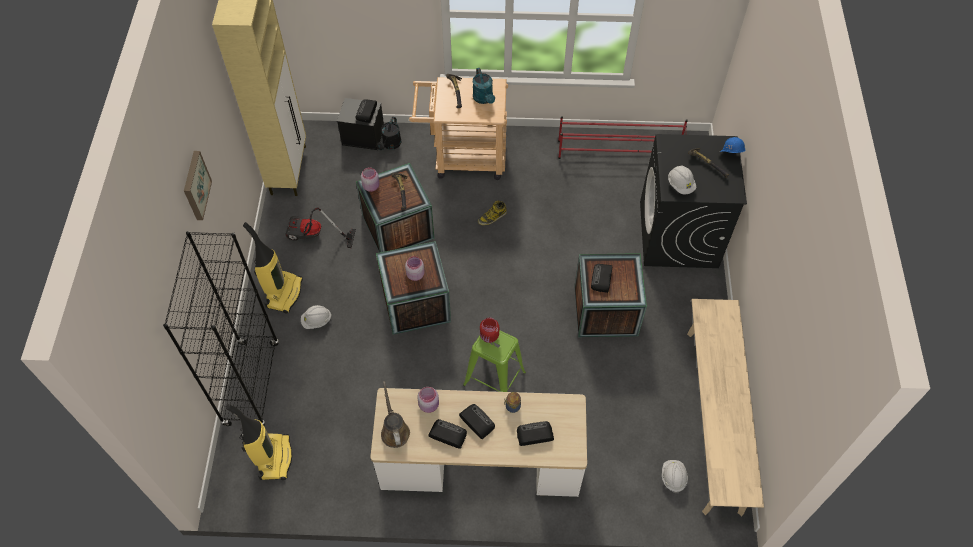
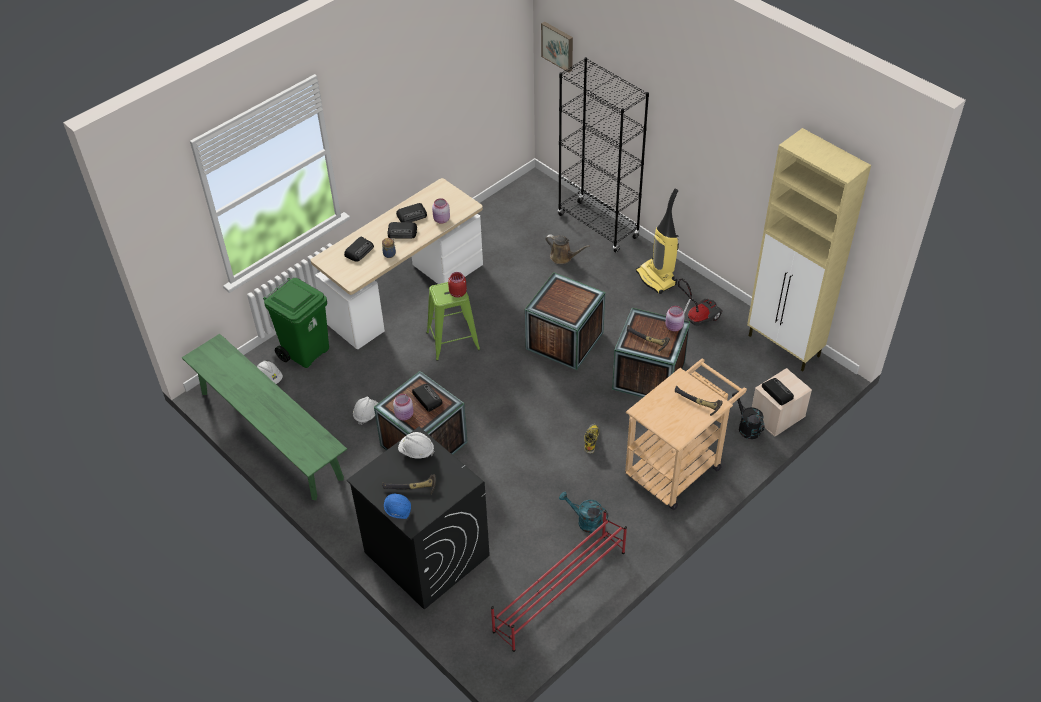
camera: 135 degrees right, 10 degrees down
picture [184,151,212,220] -> picture moved to [541,22,573,72]
vacuum cleaner [226,404,292,480] -> none
white hard hat [301,305,331,329] -> white hard hat moved to [353,397,378,425]
black storage box [337,98,384,150] -> beige storage box [752,368,812,437]
brown watering can [381,381,410,448] -> brown watering can moved to [545,234,590,264]
pink jar [405,256,425,281] -> pink jar moved to [393,394,414,420]
turquoise watering can [473,68,495,104] -> turquoise watering can moved to [559,491,609,533]
beige bench [687,299,764,516] -> green bench [182,334,347,500]
none -> green trash can [263,278,329,368]

